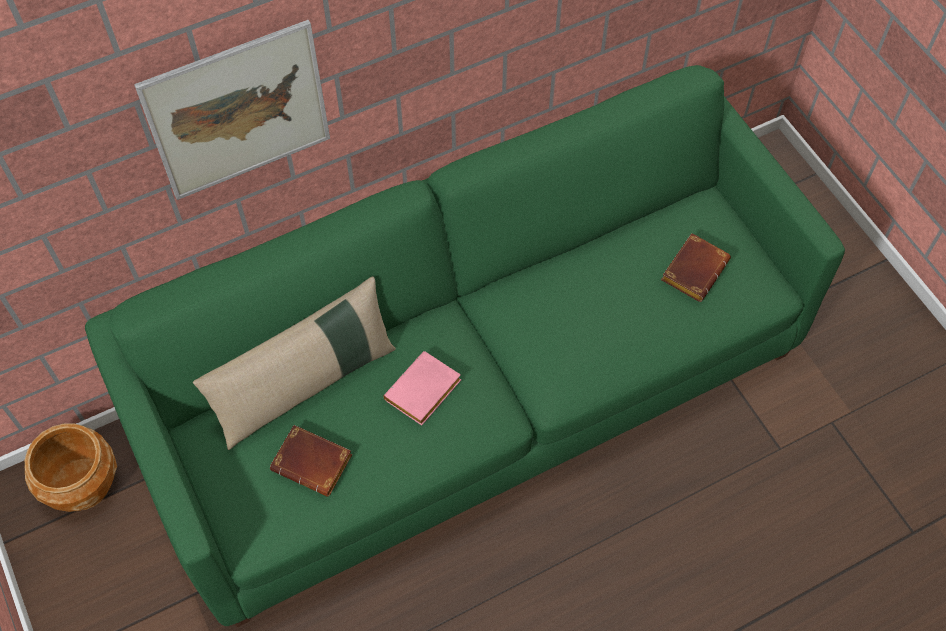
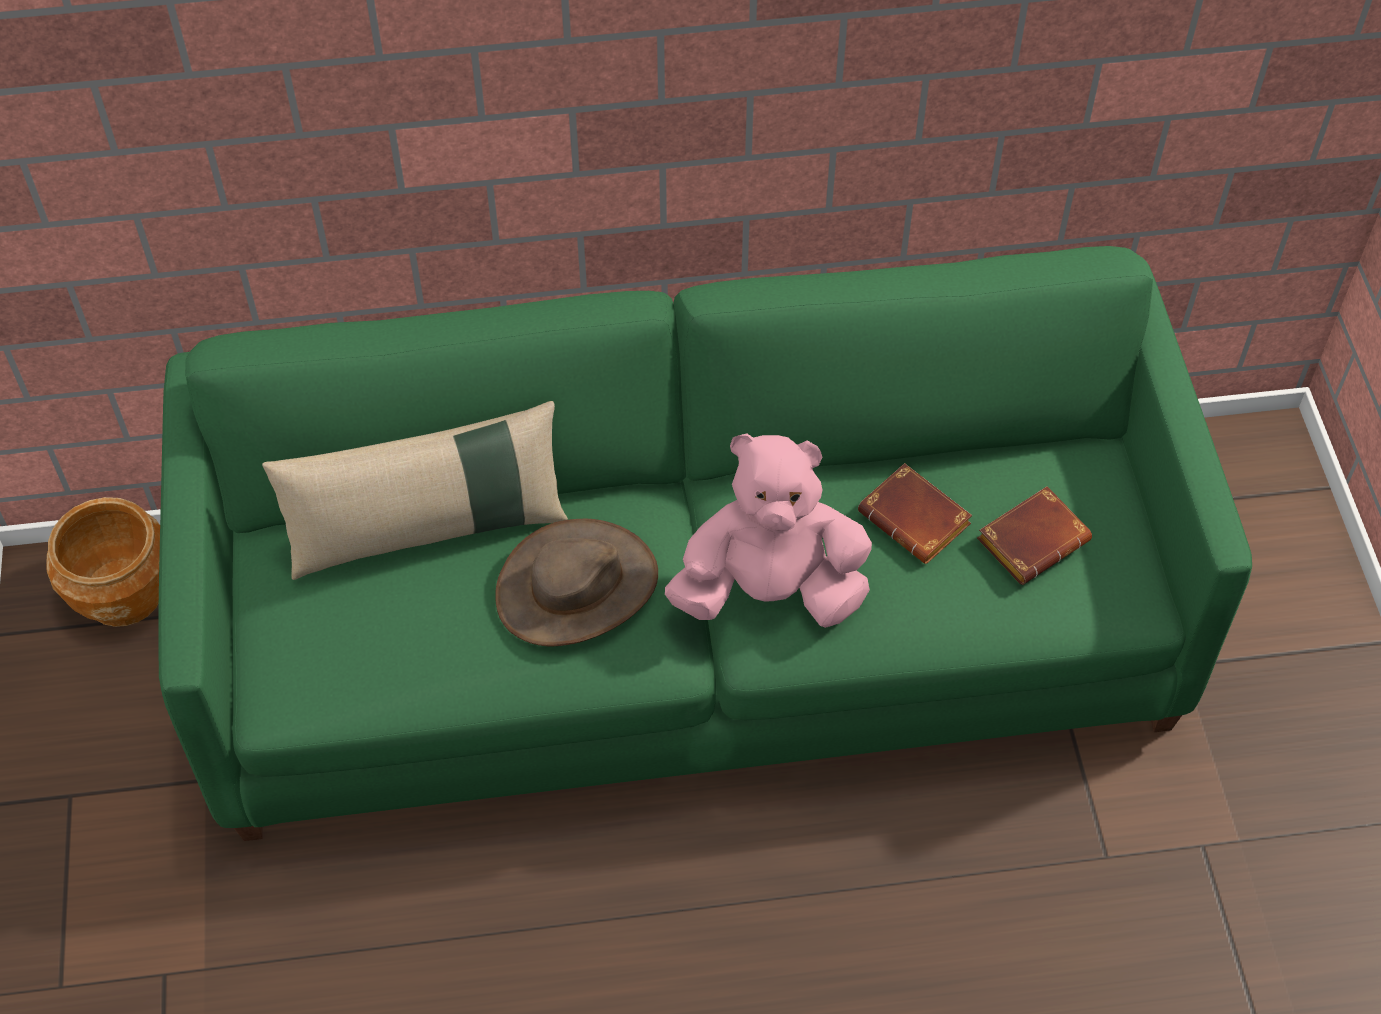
camera: 20 degrees right, 5 degrees down
picture [134,20,330,200] -> none
brown book [270,425,352,497] -> brown book moved to [858,463,972,564]
pink book [383,351,461,426] -> brown hat [495,519,658,646]
none -> pink plush toy [665,433,872,628]

